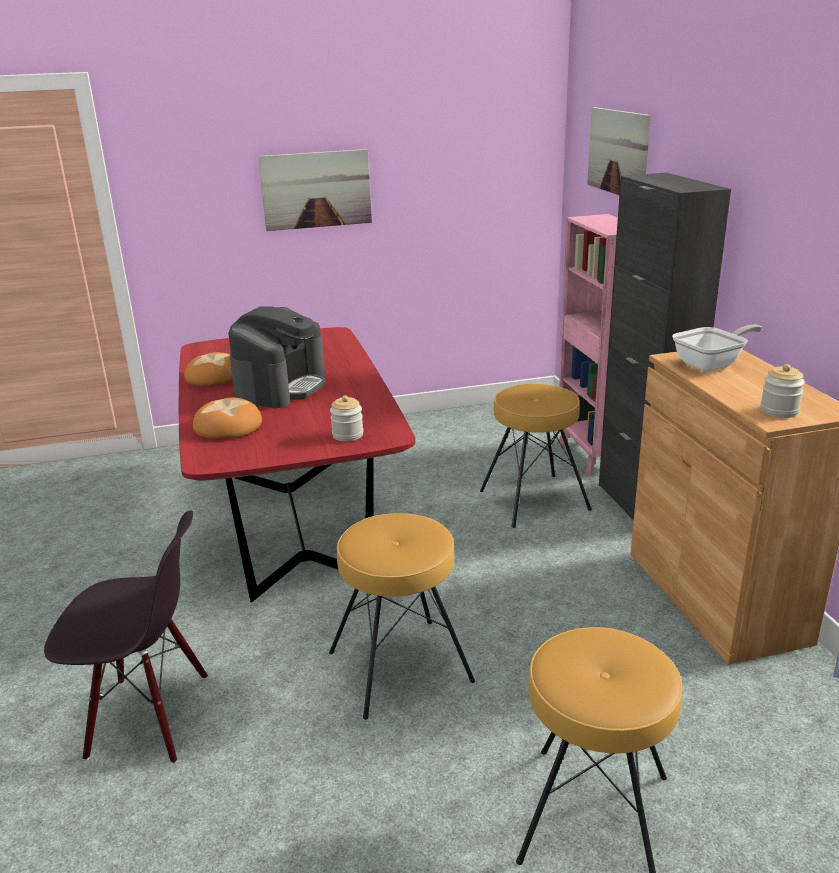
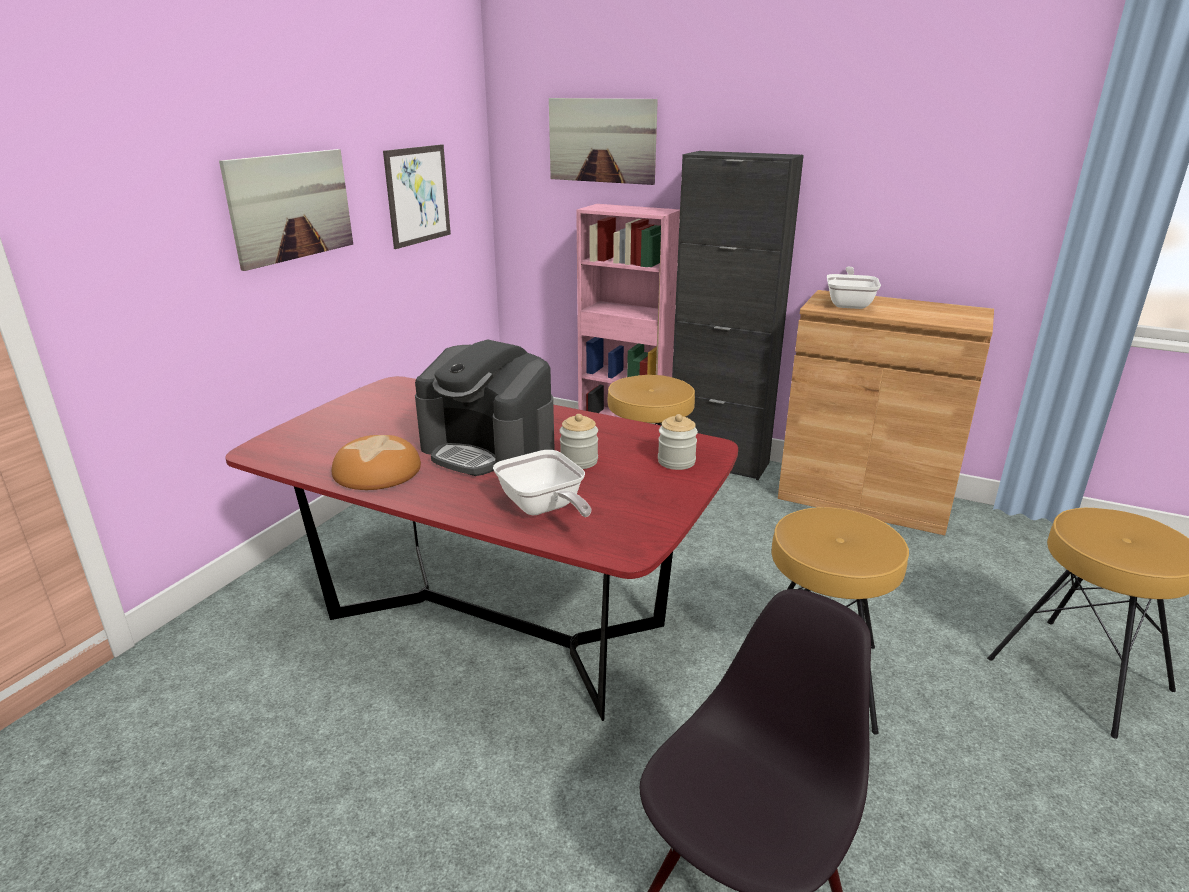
camera: 50 degrees left, 0 degrees up
bread [193,397,262,439] -> frying pan [493,450,592,517]
coffee machine [228,306,326,408] -> coffee machine turned 150 degrees clockwise [415,339,555,476]
jar [760,364,805,418] -> jar moved to [560,414,598,469]
none -> picture [383,144,451,249]

